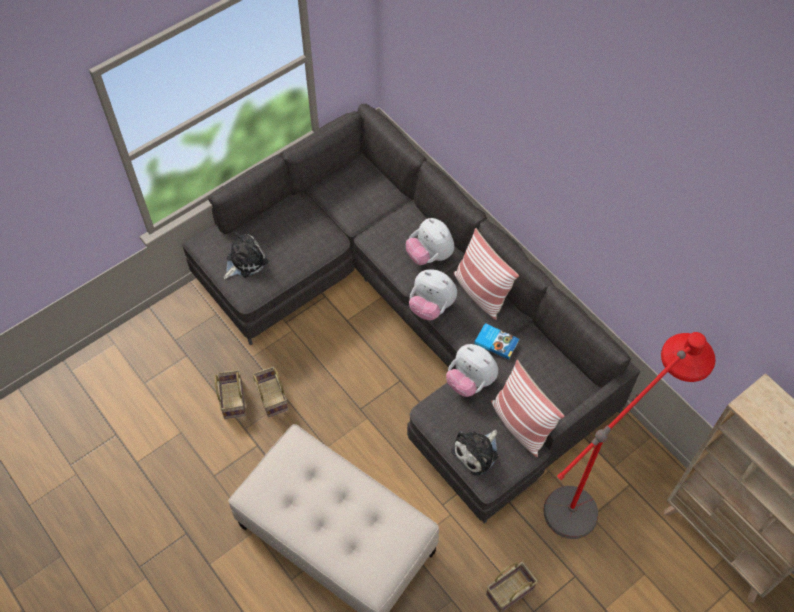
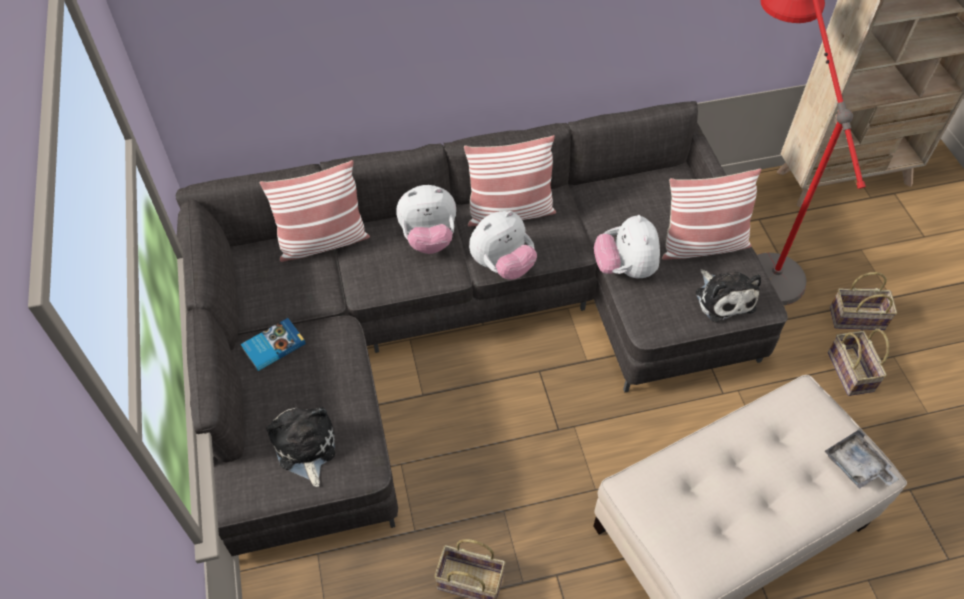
camera: 65 degrees left, 5 degrees down
basket [252,367,288,417] -> basket moved to [830,272,897,330]
plush toy [446,344,498,397] -> plush toy turned 105 degrees clockwise [594,215,660,278]
book [474,323,519,360] -> book moved to [240,318,306,371]
none -> pillow [260,160,370,262]
none -> grey tray [825,429,899,489]

